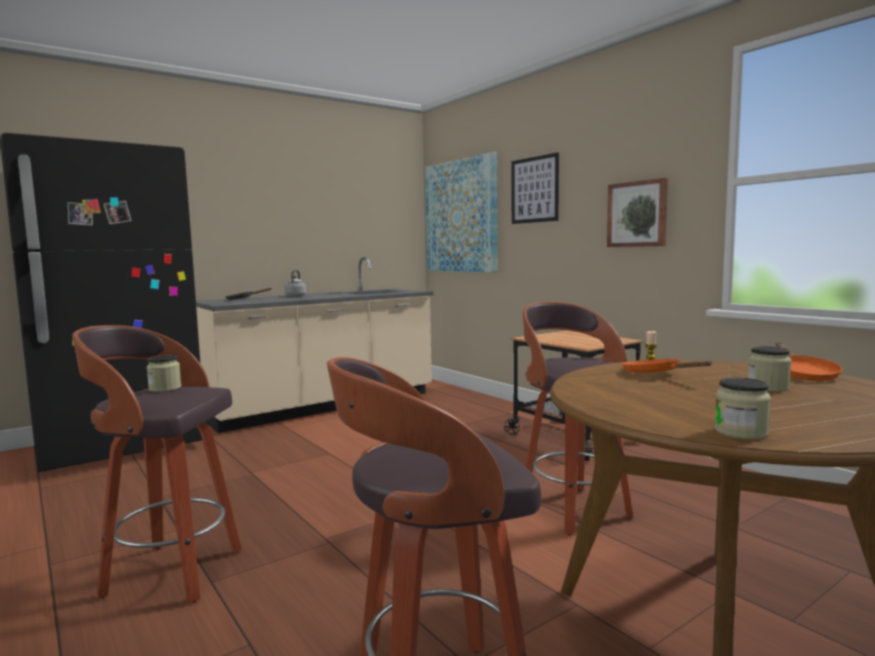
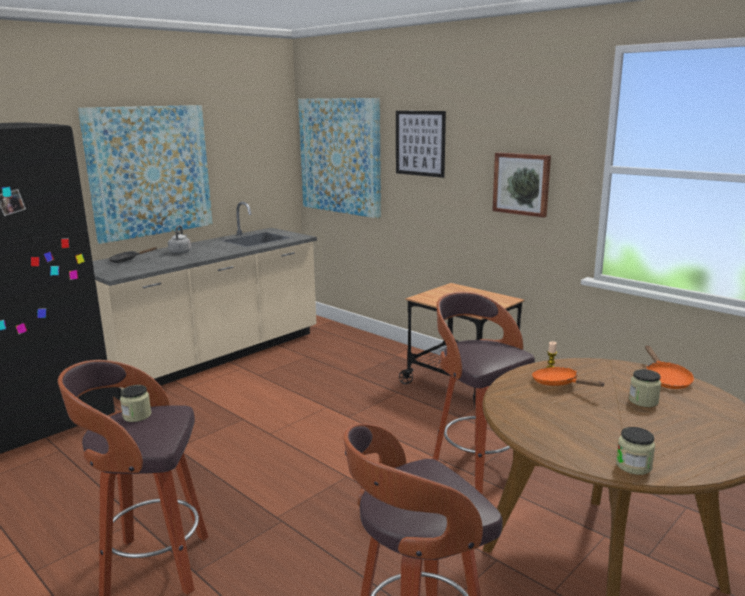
camera: 10 degrees left, 10 degrees up
none -> picture [78,105,213,244]

